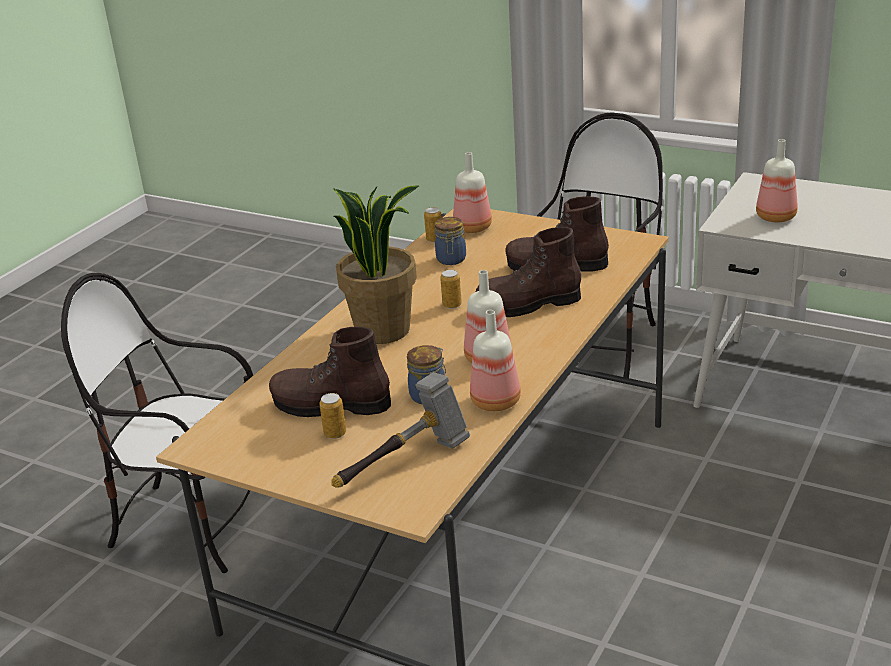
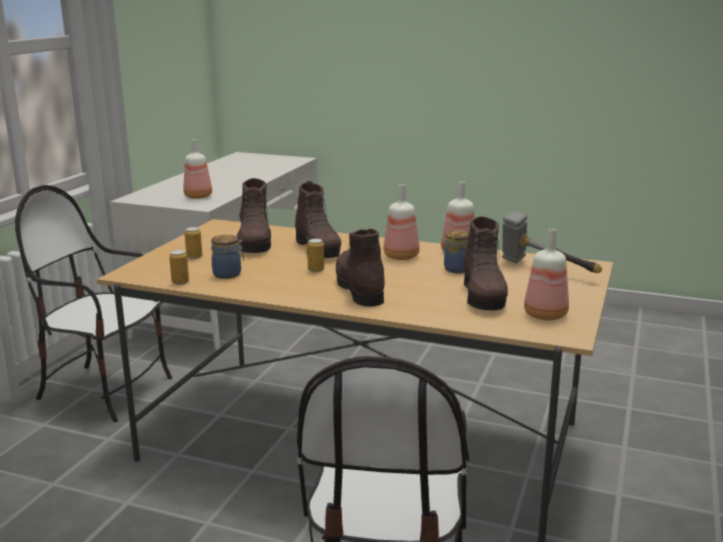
camera: 100 degrees left, 10 degrees down
can [319,393,346,439] -> can moved to [185,227,202,259]
potted plant [333,185,419,344] -> brown boot [336,229,385,306]
bottle [453,152,492,233] -> bottle moved to [524,229,569,320]

